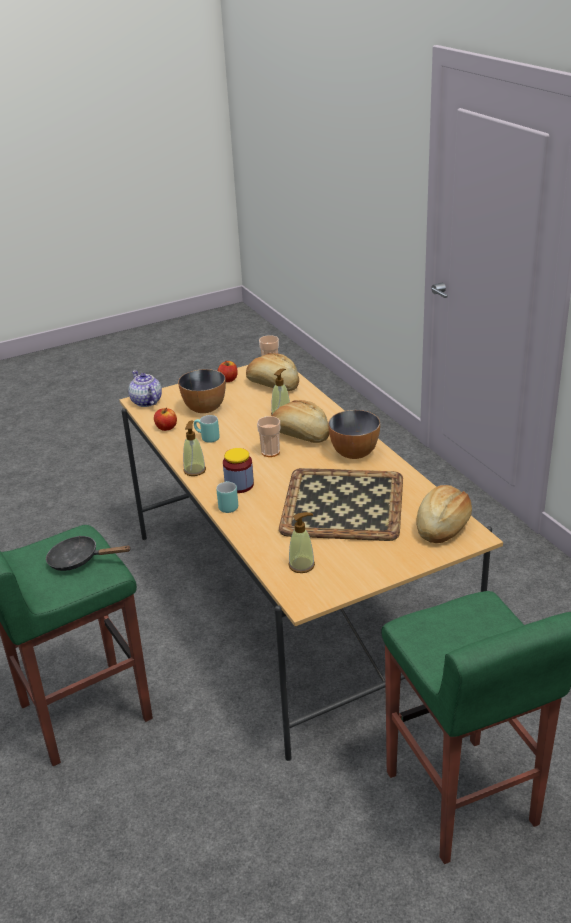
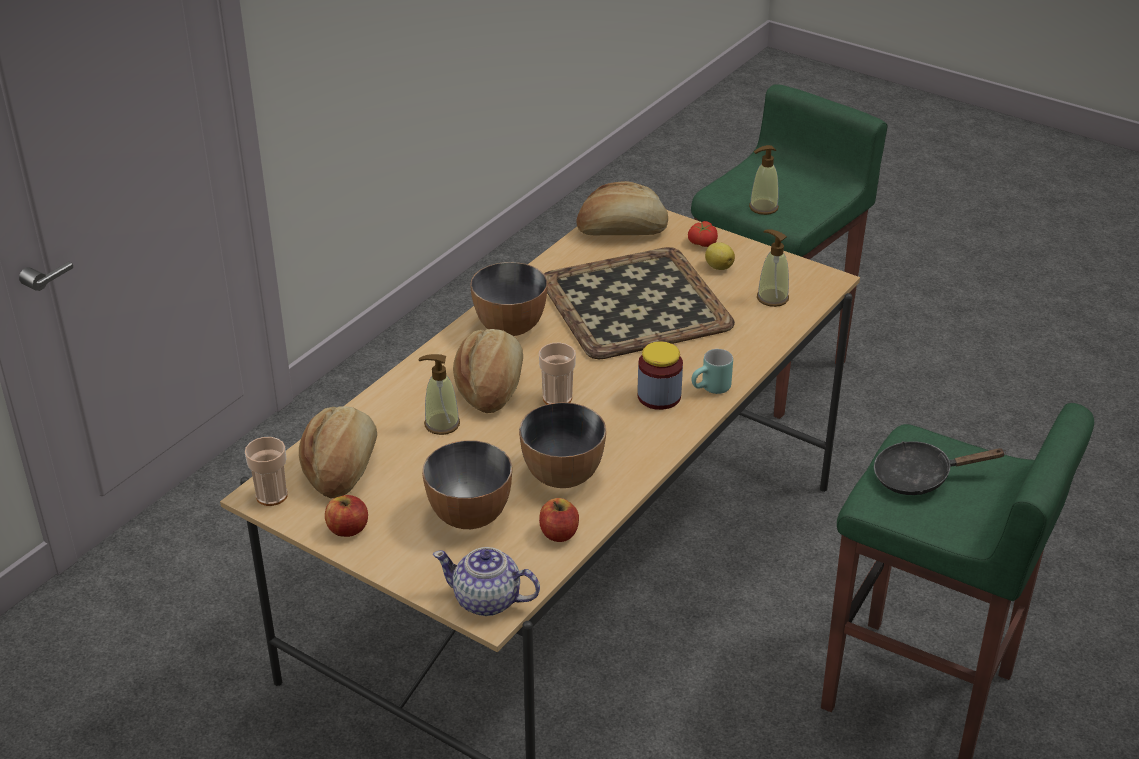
camera: 120 degrees left, 5 degrees up
black frying pan [46,536,131,571] -> black frying pan turned 105 degrees clockwise [874,441,1006,495]
teapot [128,370,162,407] -> teapot turned 75 degrees clockwise [433,547,540,616]
soap dispenser [183,421,206,476] -> soap dispenser moved to [749,145,779,215]
turquoise mug [194,415,220,443] -> bowl [519,402,606,488]
none -> tomato [688,221,718,247]
none -> lemon [705,242,735,270]

